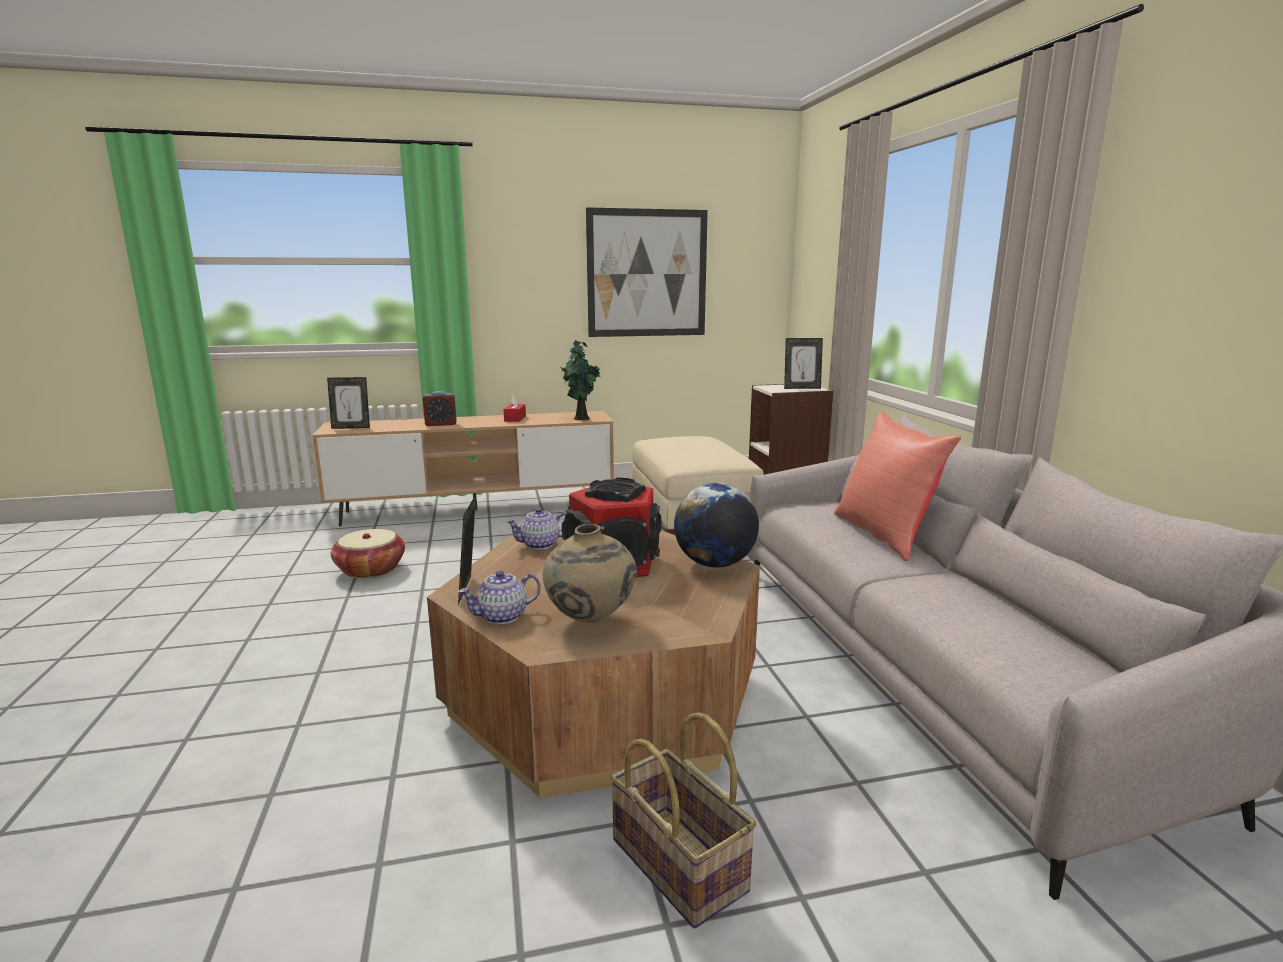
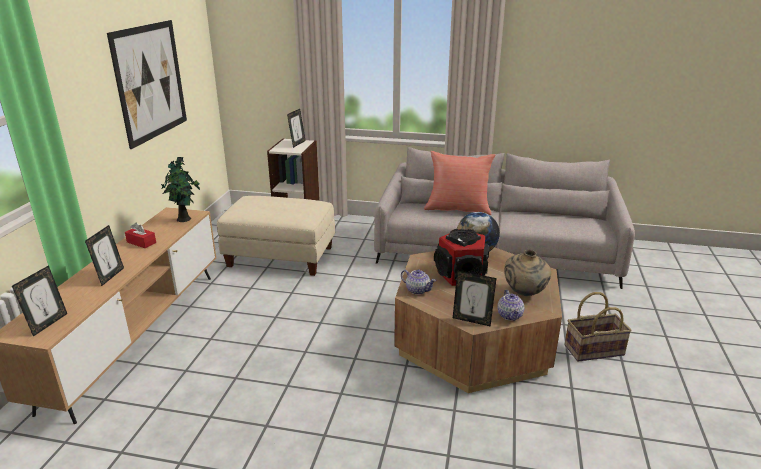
camera: 65 degrees left, 10 degrees up
basket [331,529,405,578] -> none
alarm clock [423,391,457,426] -> picture frame [85,225,124,286]
teapot [506,508,565,550] -> teapot turned 60 degrees counterclockwise [401,269,436,295]

